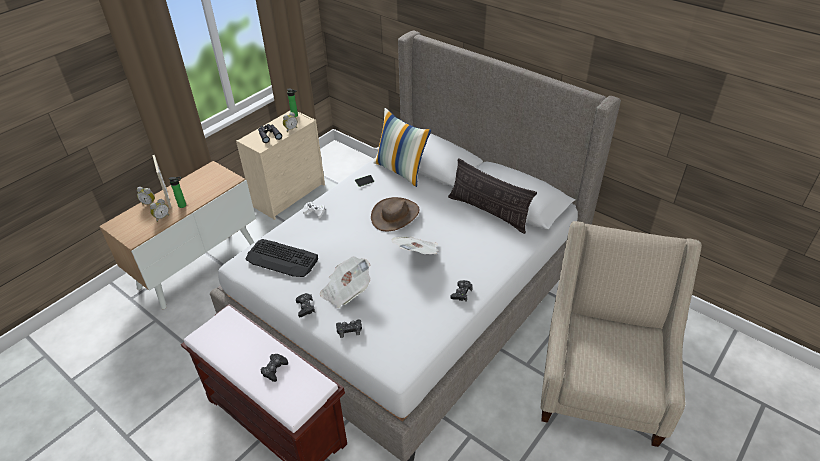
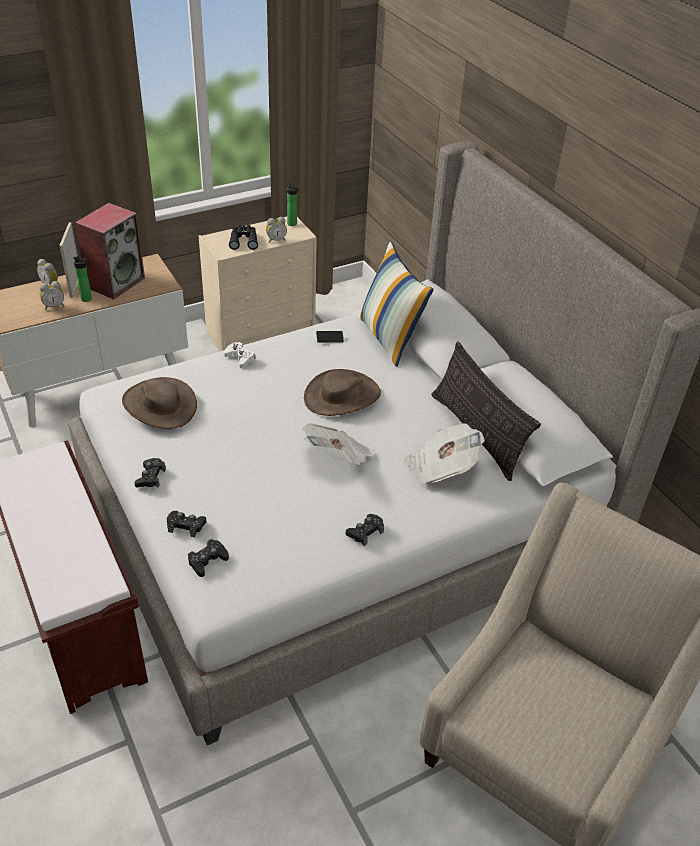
camera: 20 degrees right, 0 degrees up
keyboard [246,239,318,277] -> brown hat [122,377,197,429]
black game controller [260,354,288,382] -> black game controller moved to [188,539,229,577]
newspaper [320,256,371,308] -> newspaper moved to [404,423,485,485]
none -> speaker [75,203,145,299]

